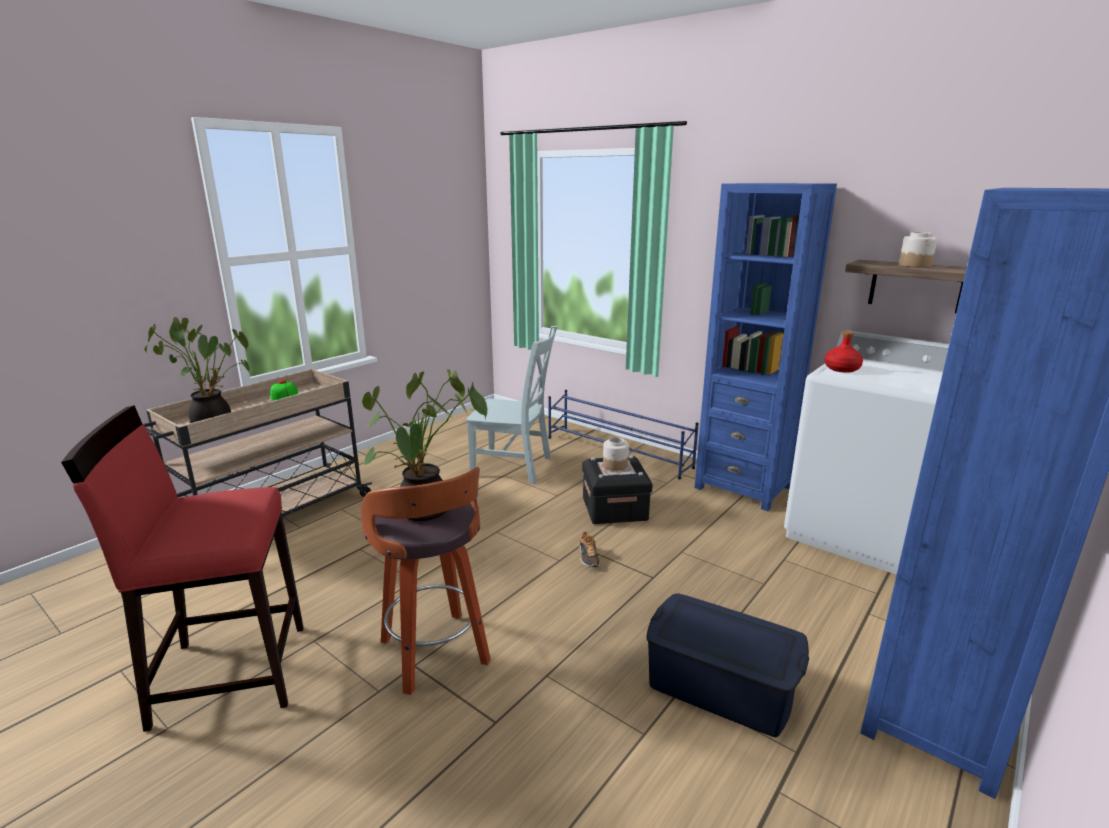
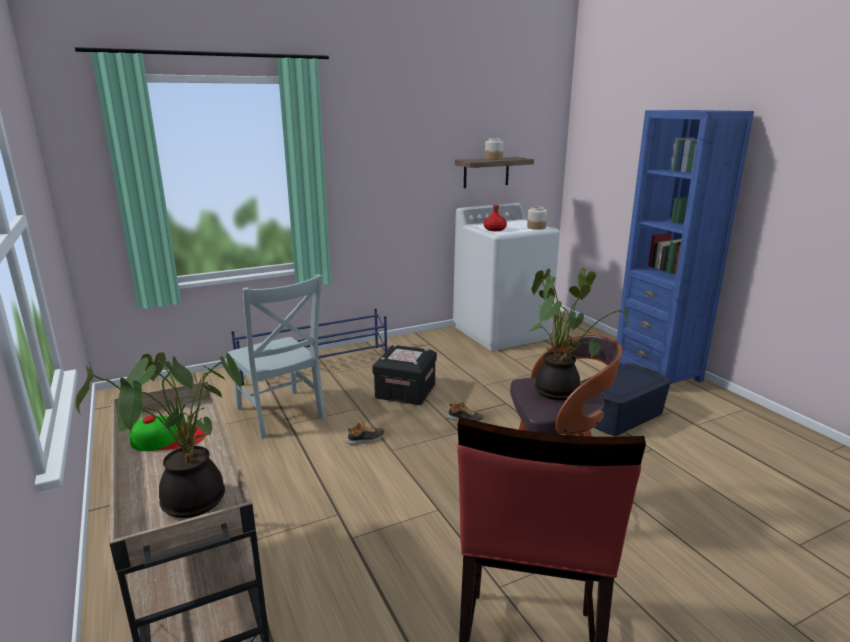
camera: 65 degrees left, 0 degrees up
grey chair [466,326,557,484] -> grey chair turned 105 degrees clockwise [228,274,326,439]
jar [603,437,629,471] -> jar moved to [527,206,547,230]
blue bookcase [695,183,837,511] -> none
none -> shoe [346,422,385,445]

